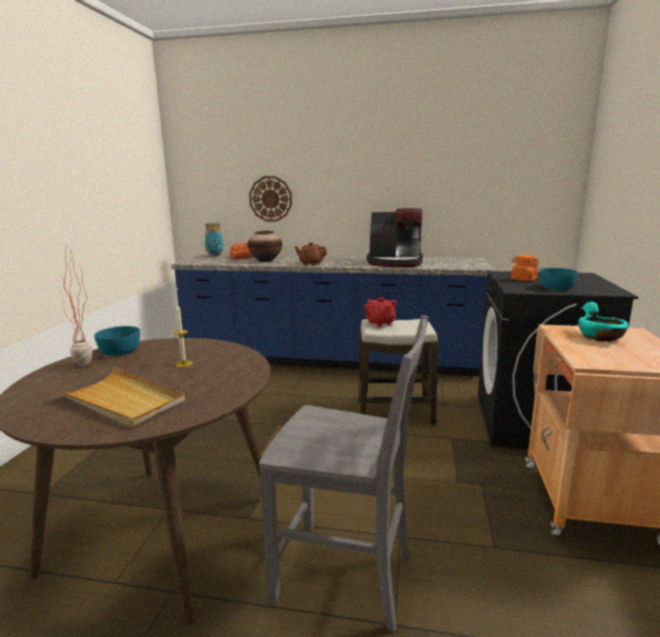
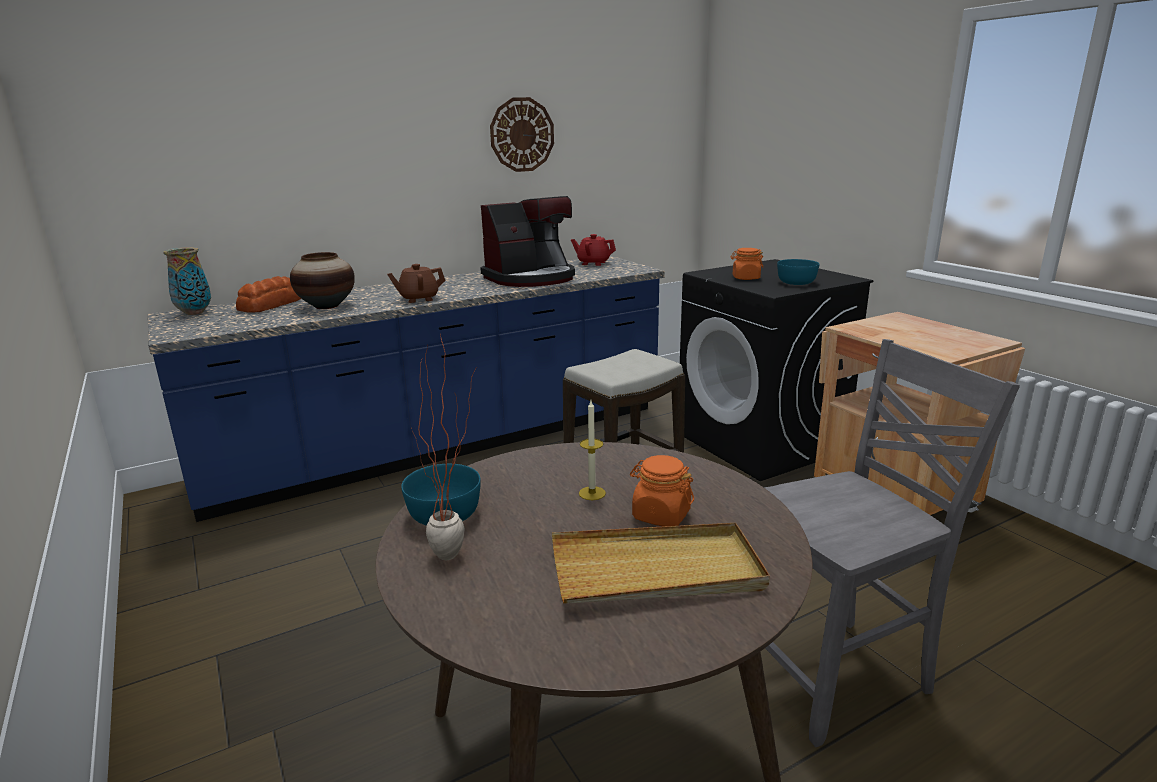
camera: 40 degrees left, 5 degrees up
wall clock [249,176,292,221] -> wall clock moved to [490,97,554,172]
red teapot [364,297,397,327] -> red teapot moved to [571,234,616,266]
turquoise bowl [578,302,628,342] -> none
none -> orange jar [630,455,694,526]

